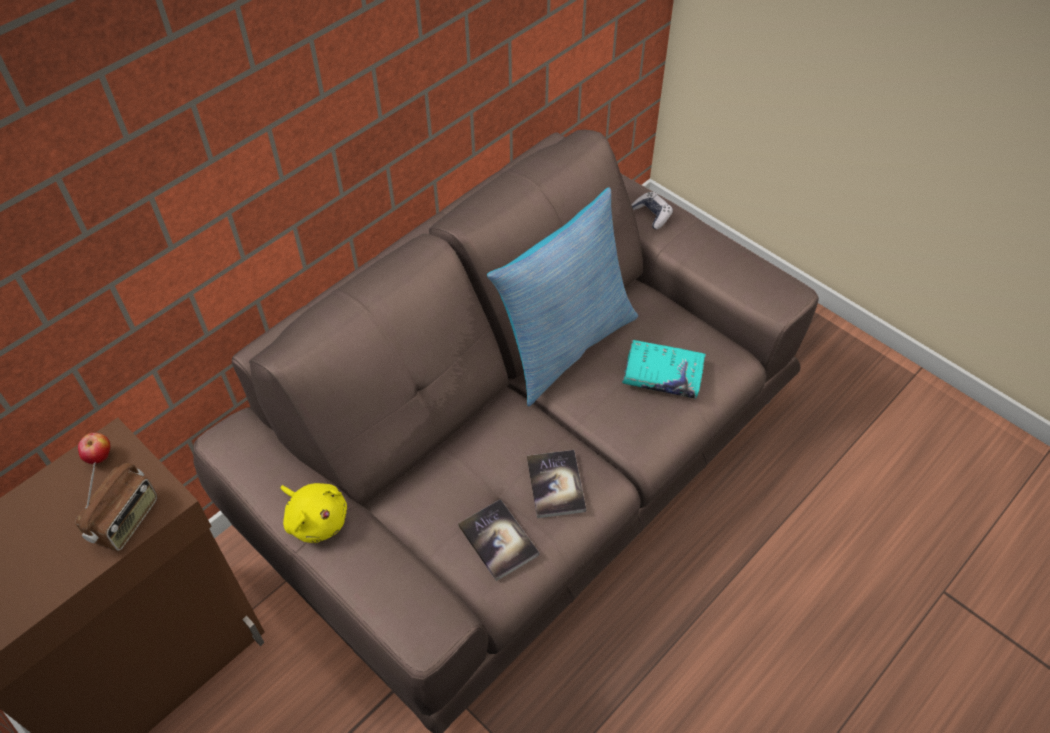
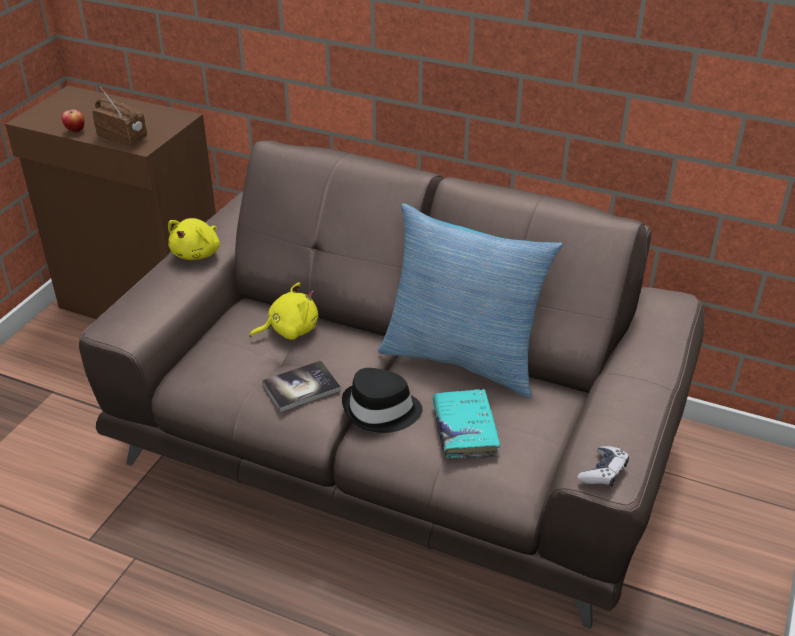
camera: 70 degrees right, 15 degrees down
radio [75,463,157,552] -> radio turned 150 degrees counterclockwise [92,87,147,147]
apple [78,433,110,464] -> apple moved to [62,110,85,133]
book [458,499,539,581] -> none
game controller [631,192,673,229] -> game controller moved to [578,446,629,487]
none -> yellow plush toy [250,282,318,340]
none -> black hat [342,368,423,433]

